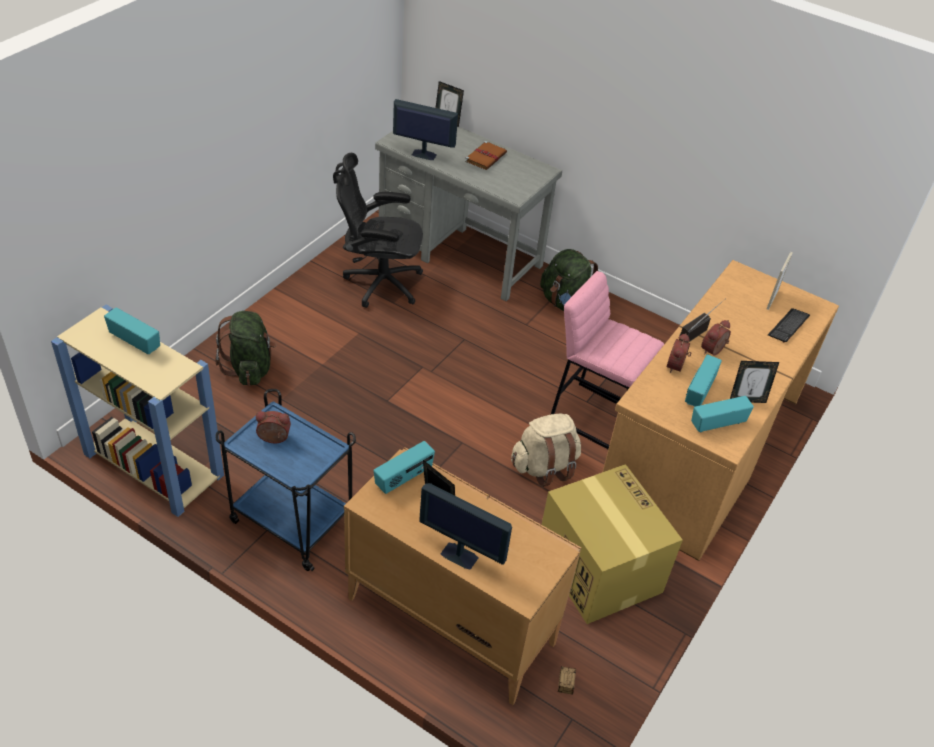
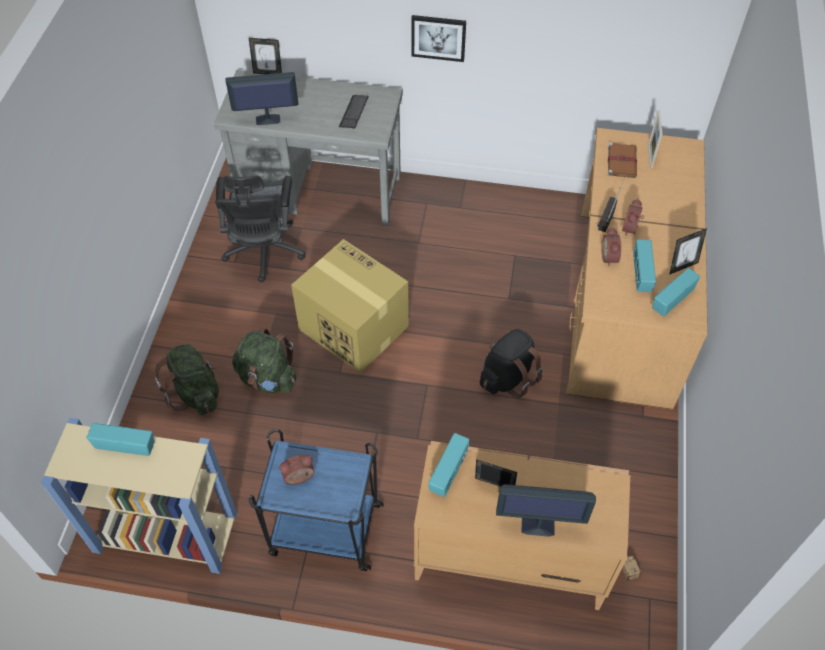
camera: 20 degrees left, 10 degrees up
office chair [333,153,423,308] -> office chair turned 75 degrees counterclockwise [215,176,306,282]
brown book [465,141,507,170] -> brown book moved to [608,143,637,178]
beige backpack [511,414,581,487] -> black backpack [480,329,543,399]
green backpack [540,249,598,311] -> green backpack moved to [232,327,296,394]
cardboard box [541,464,683,624] -> cardboard box moved to [291,239,409,374]
pink stool [551,271,664,449] -> none
keyboard [768,308,810,343] -> keyboard moved to [339,95,368,129]
none -> picture [411,15,466,62]

